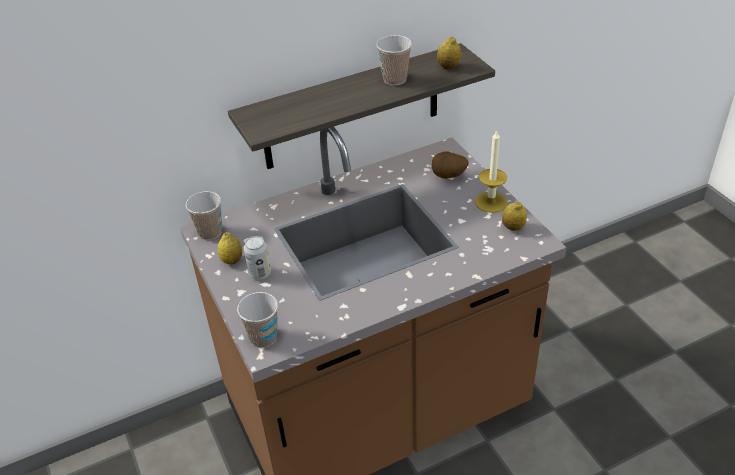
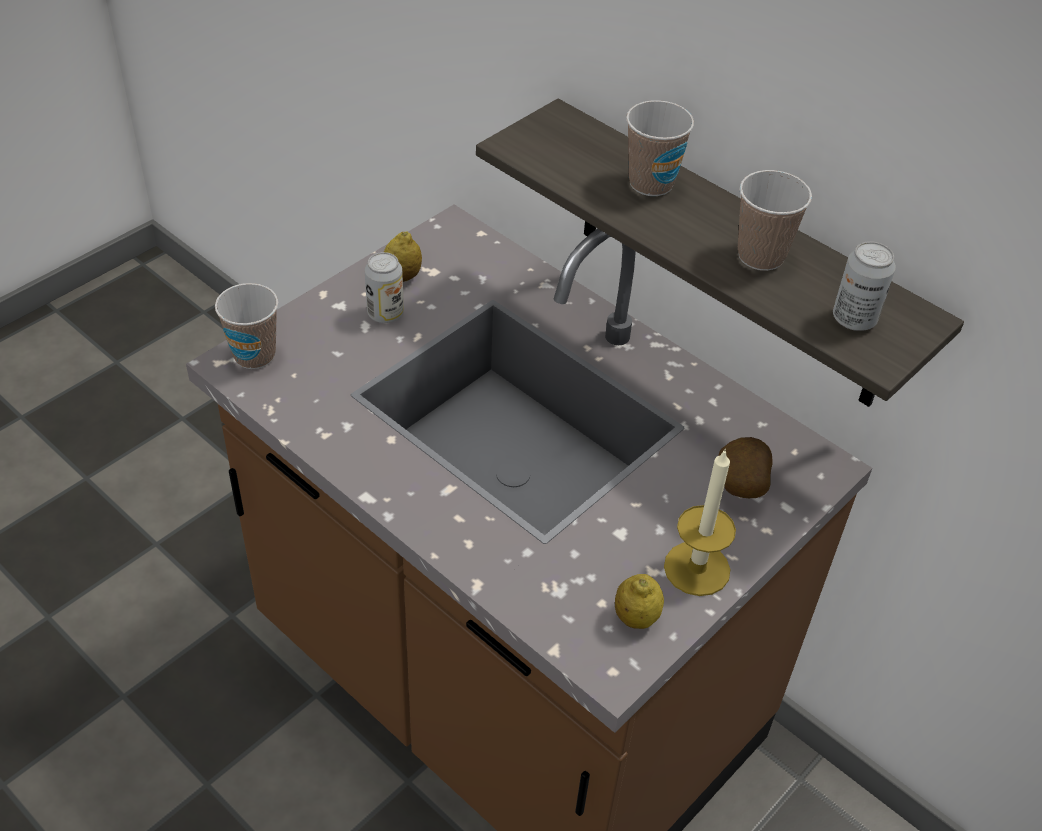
camera: 65 degrees right, 5 degrees up
cup [186,191,222,240] -> cup moved to [626,100,694,196]
lemon [437,37,461,69] -> can [833,241,896,331]

